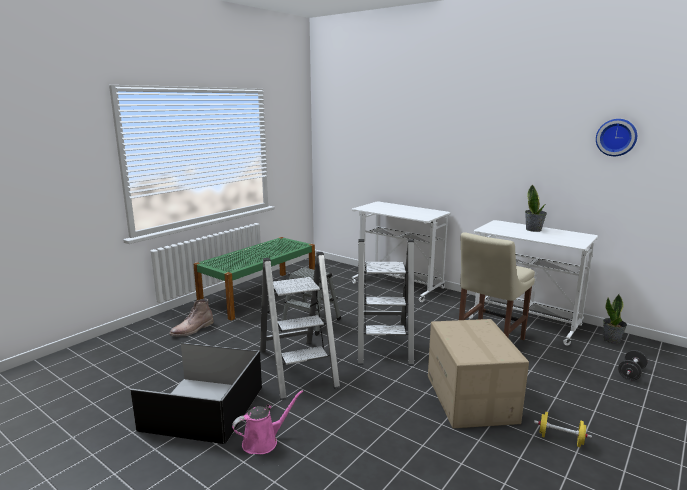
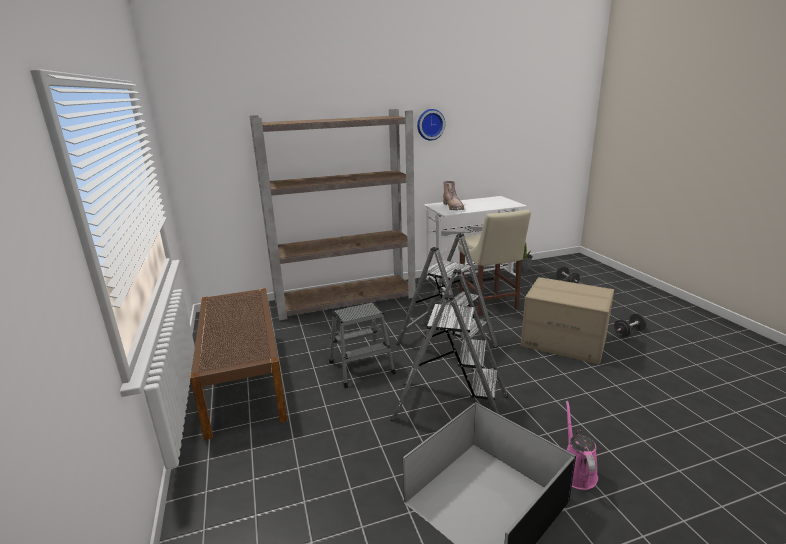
camera: 55 degrees left, 5 degrees up
brown boot [169,299,214,337] -> brown boot moved to [443,181,464,210]
green bench [194,237,315,321] -> brown bench [190,288,287,440]
white desk [352,202,451,302] -> brown bookcase [250,109,415,320]
potted plant [525,185,547,232] -> none
yellow dumbbell [534,412,592,447] -> black dumbbell [614,314,647,337]
wall clock [596,119,637,156] -> wall clock moved to [417,109,445,141]

